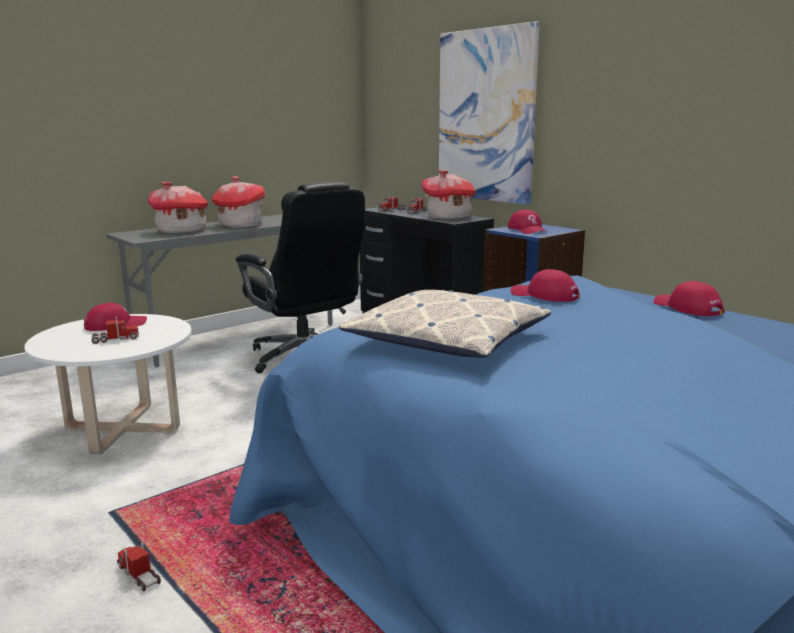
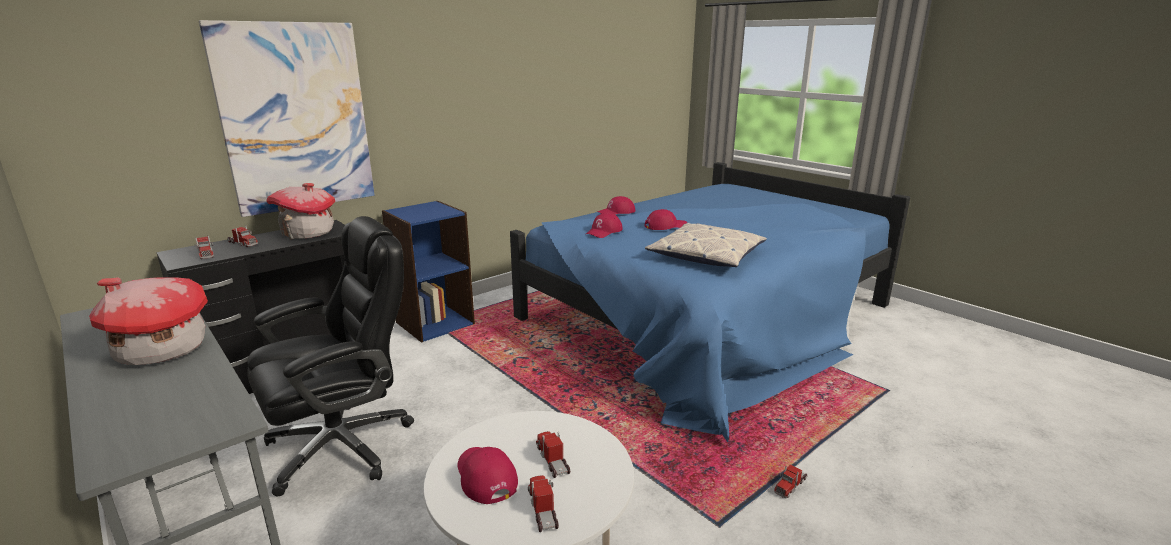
camera: 90 degrees left, 5 degrees up
toy house [147,182,208,233] -> none
red cap [507,209,548,234] -> red cap moved to [644,209,687,230]
none -> toy truck [528,475,559,532]

